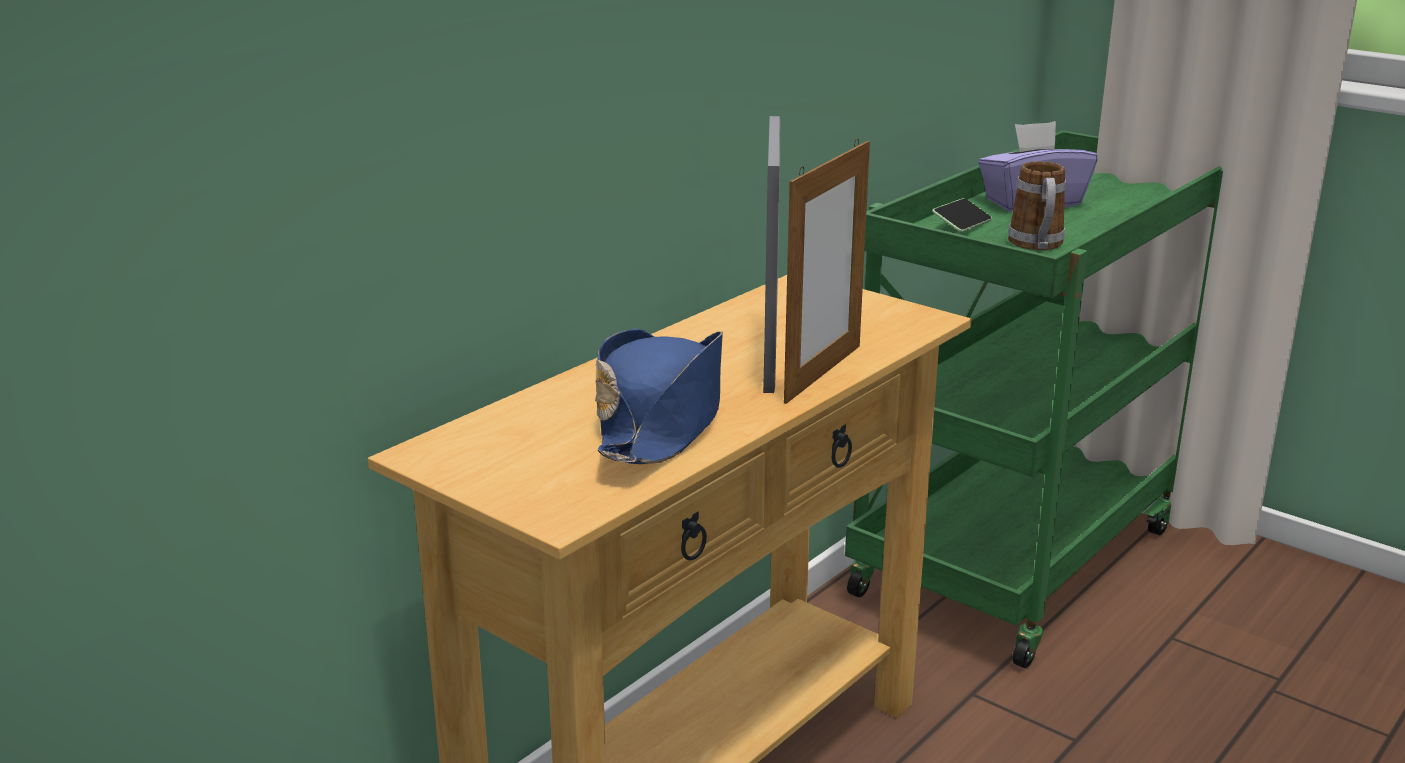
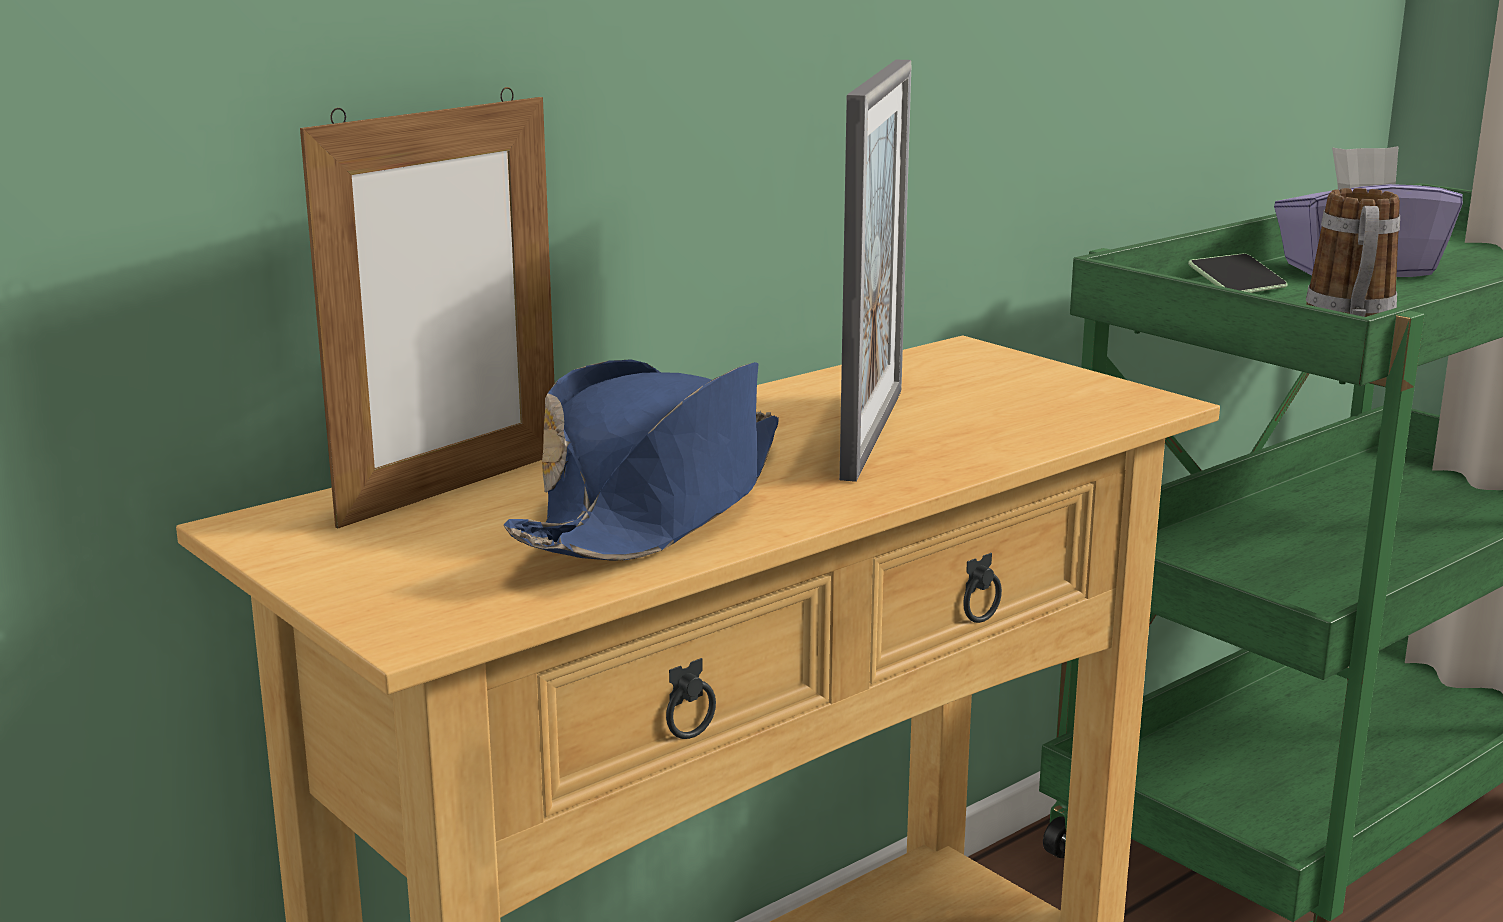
camera: 10 degrees right, 5 degrees down
picture frame [784,138,870,404] -> picture frame moved to [300,87,554,528]

